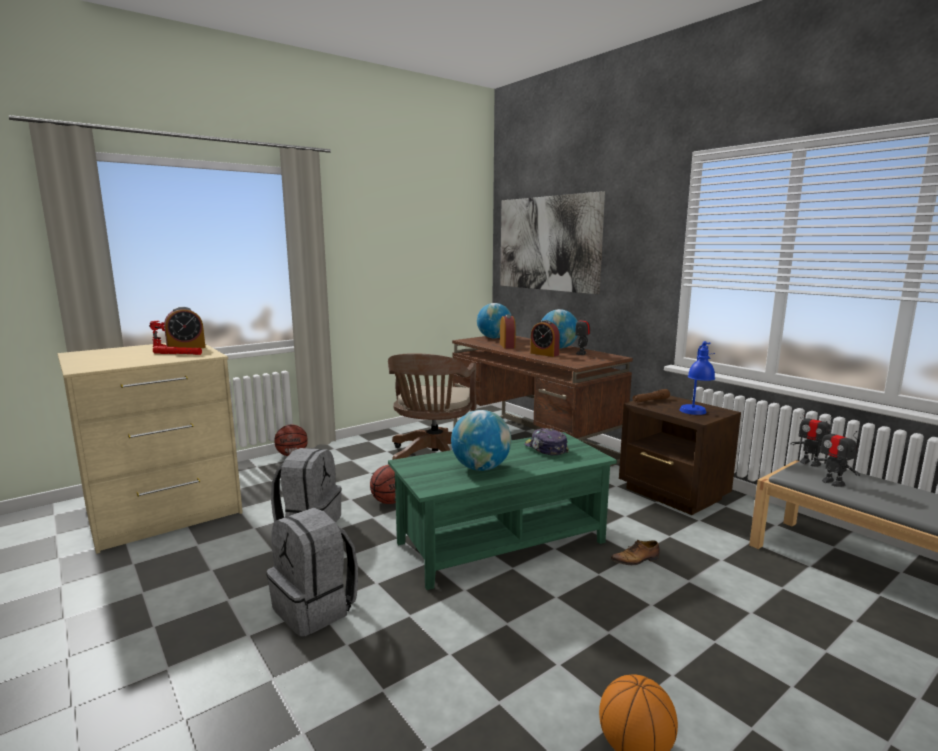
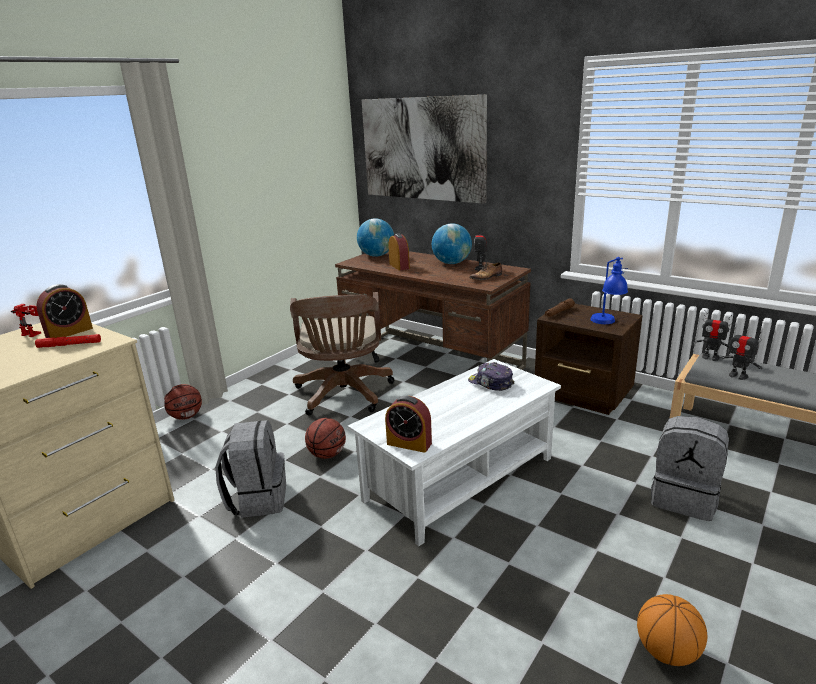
camera: 15 degrees left, 10 degrees up
grey backpack [266,507,358,637] -> grey backpack moved to [651,416,729,521]
green coffee table [388,432,617,590] -> white coffee table [348,359,561,546]
globe [451,410,511,471] -> none
alarm clock [530,320,560,357] -> alarm clock moved to [385,396,432,453]
shoe [611,540,660,565] -> shoe moved to [469,262,502,280]

